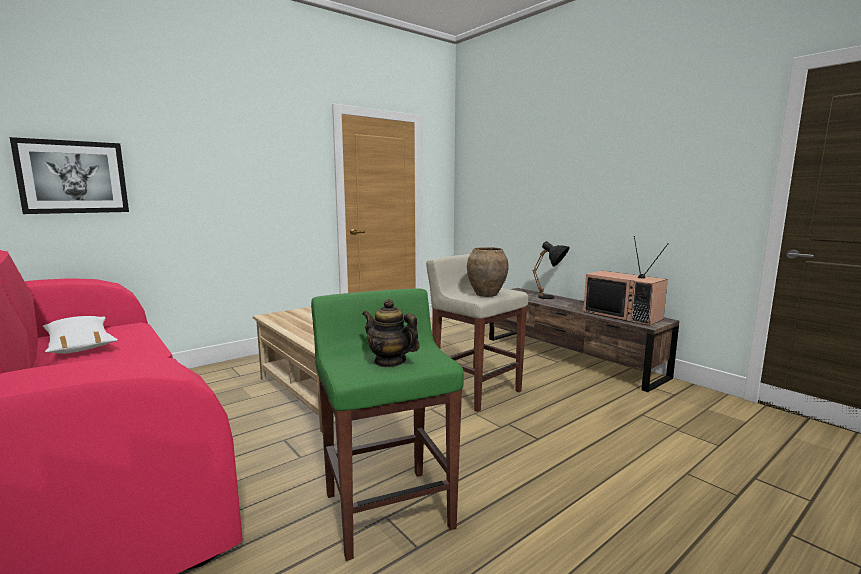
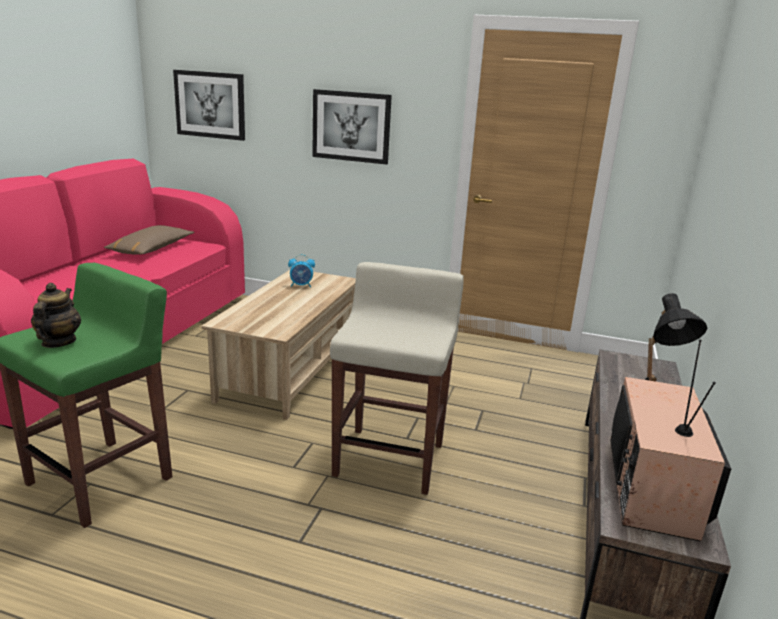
camera: 55 degrees right, 10 degrees up
white pillow [43,316,118,354] -> brown pillow [104,225,194,255]
brown vase [467,247,509,297] -> none
none -> alarm clock [288,254,315,288]
none -> picture [312,89,392,165]

